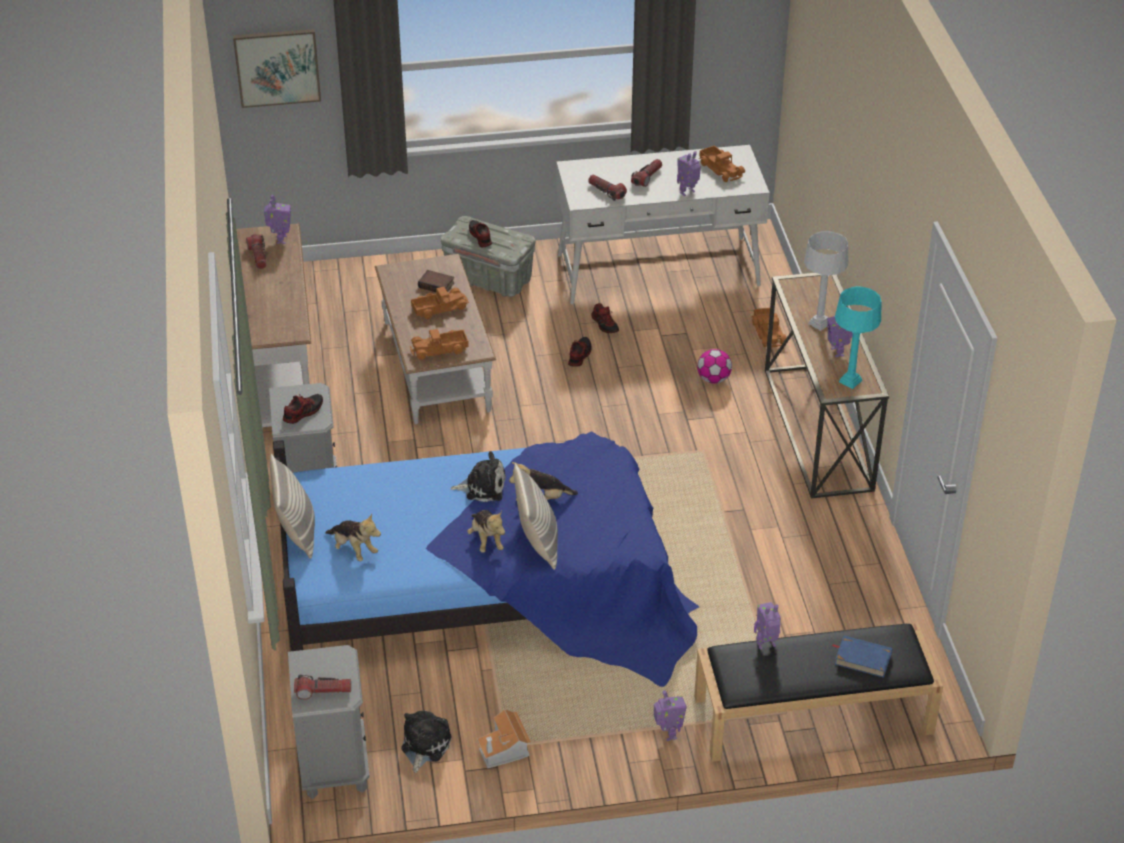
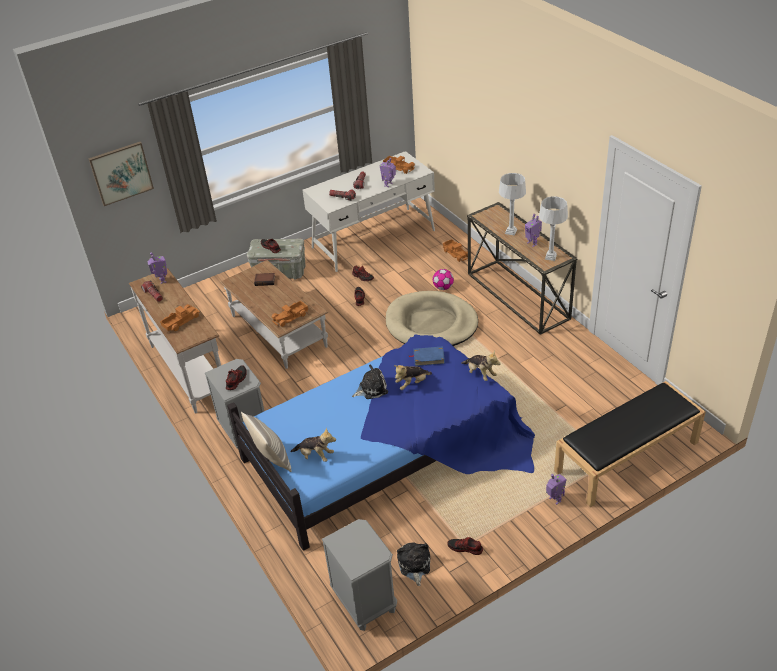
camera: 20 degrees left, 0 degrees up
flashlight [294,674,351,700] -> none
toy truck [411,287,469,319] -> toy truck moved to [160,304,200,331]
plush toy [467,510,505,553] -> plush toy moved to [461,351,501,381]
toy house [477,709,532,768] -> shoe [447,537,483,555]
pillow [514,463,558,570] -> none
toy robot [754,602,781,650] -> none
blue book [832,636,892,678] -> blue book moved to [409,346,445,366]
turquoise table lamp [835,286,881,389] -> grey table lamp [539,196,568,261]
none -> beige dog bed [386,291,478,346]

